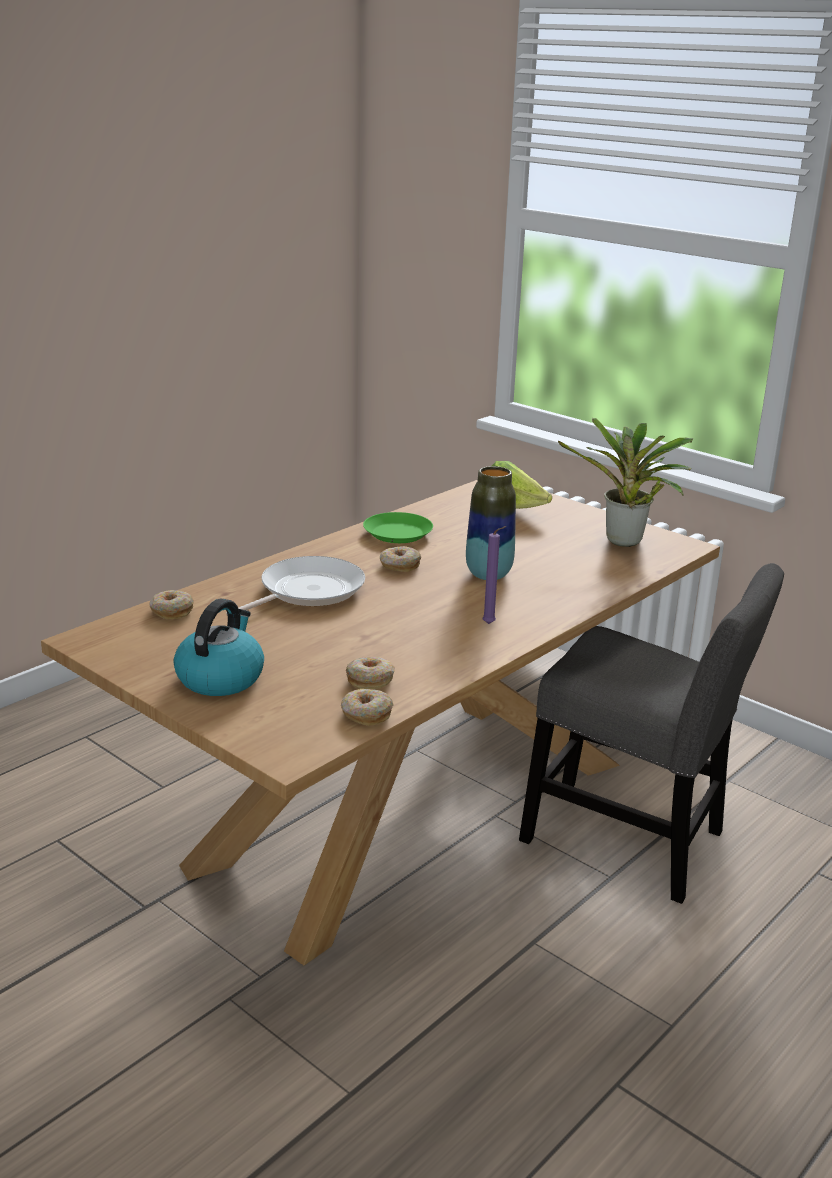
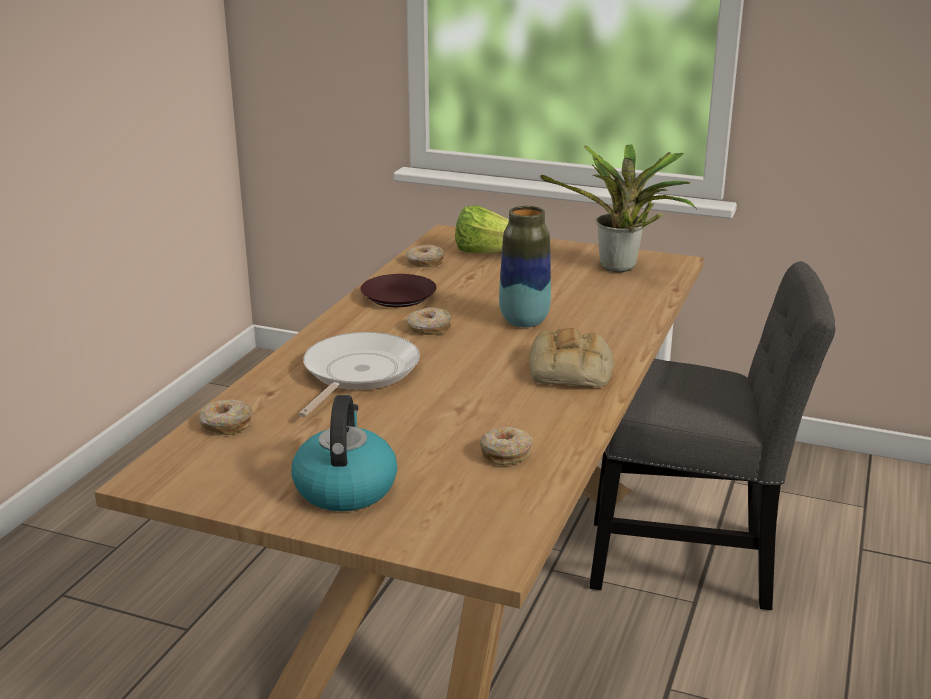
camera: 20 degrees left, 0 degrees up
donut [341,689,394,726] -> donut moved to [406,245,445,267]
green plate [363,512,433,543] -> brown plate [360,274,436,307]
purple candle [483,526,506,624] -> bread [529,328,614,387]

